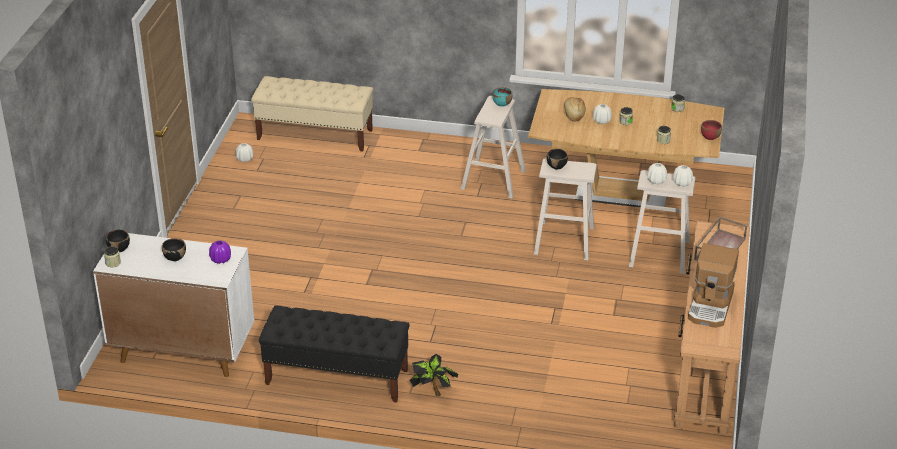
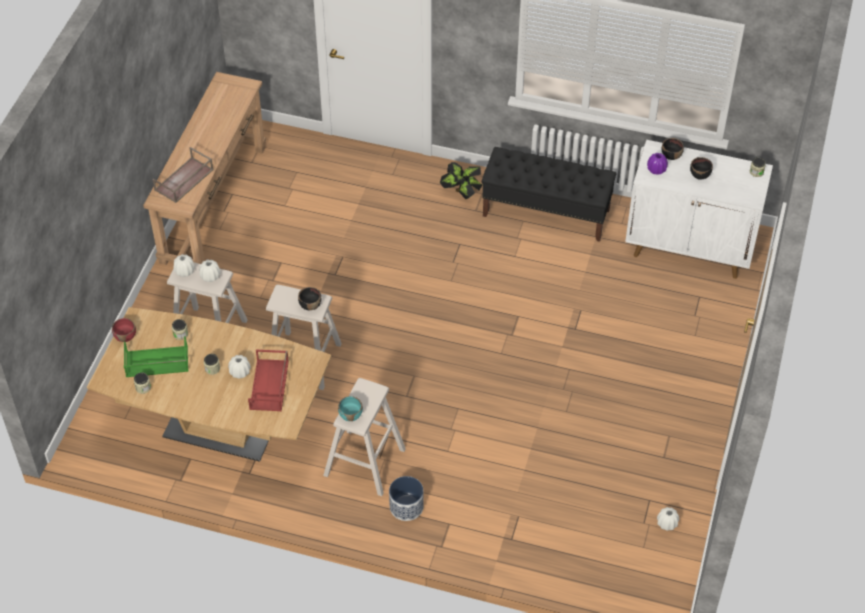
camera: 175 degrees left, 15 degrees up
black bowl [106,229,130,252] -> black bowl moved to [662,138,684,160]
beige bench [251,76,373,152] -> none
bread [564,97,586,121] -> red tray [248,350,289,412]
coffee machine [688,243,739,328] -> none
none -> green tray [124,336,189,377]
none -> planter [389,476,424,521]

